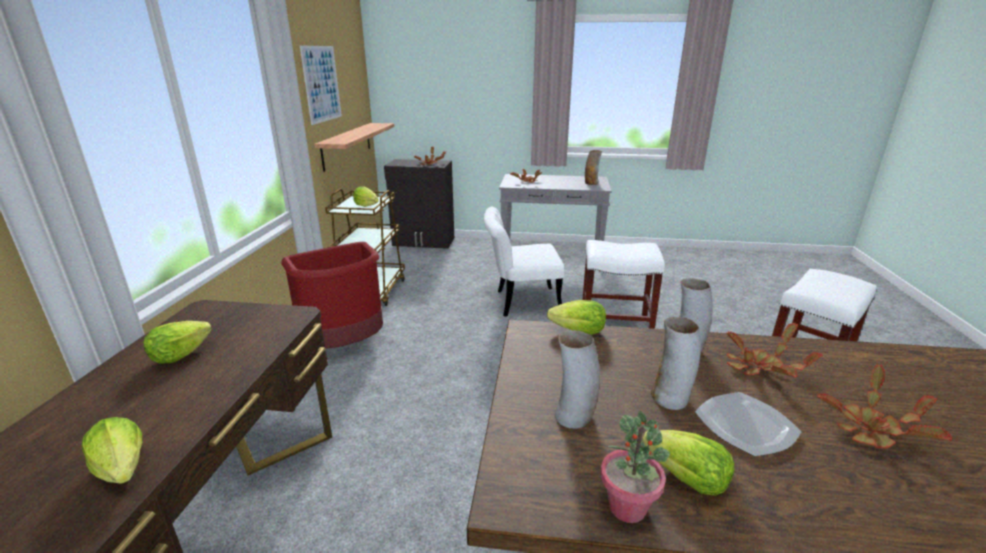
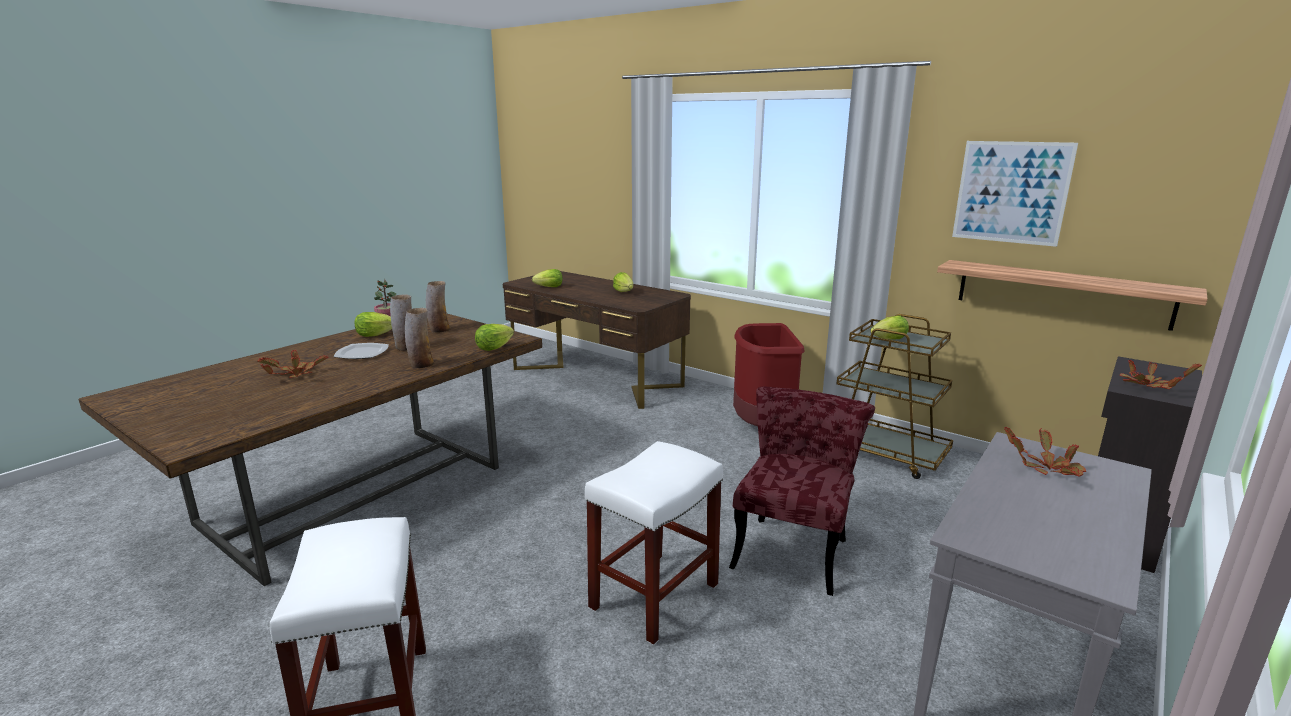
camera: 120 degrees right, 5 degrees down
white chair [484,207,565,317] -> red chair [729,386,875,596]
vase [585,150,602,185] -> none
potted plant [726,323,823,377] -> none

